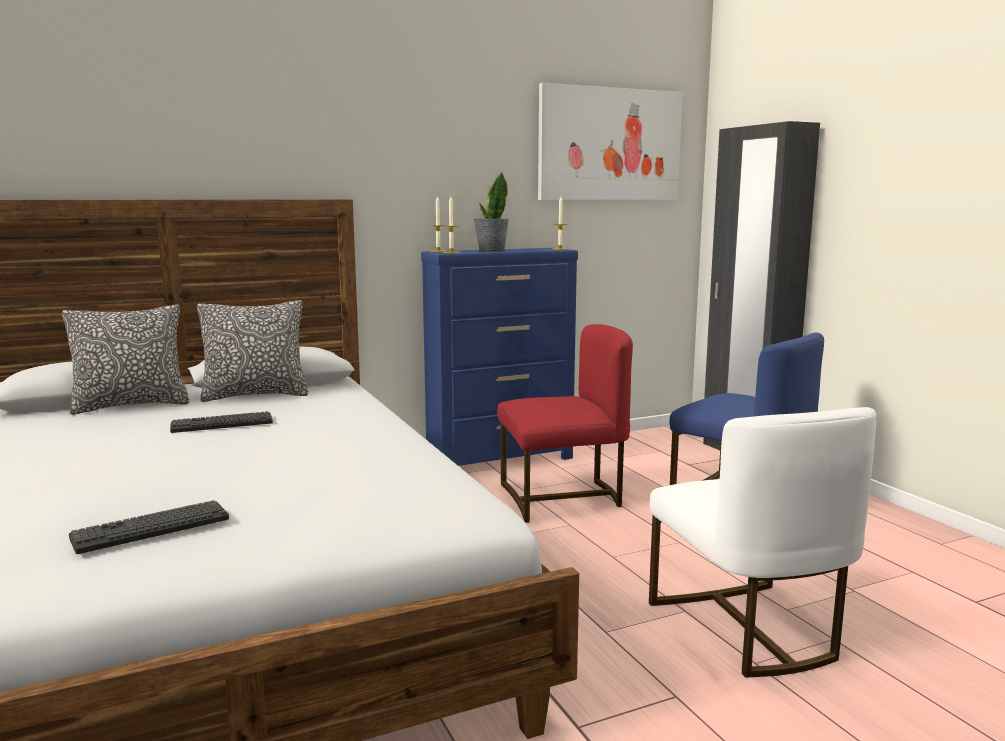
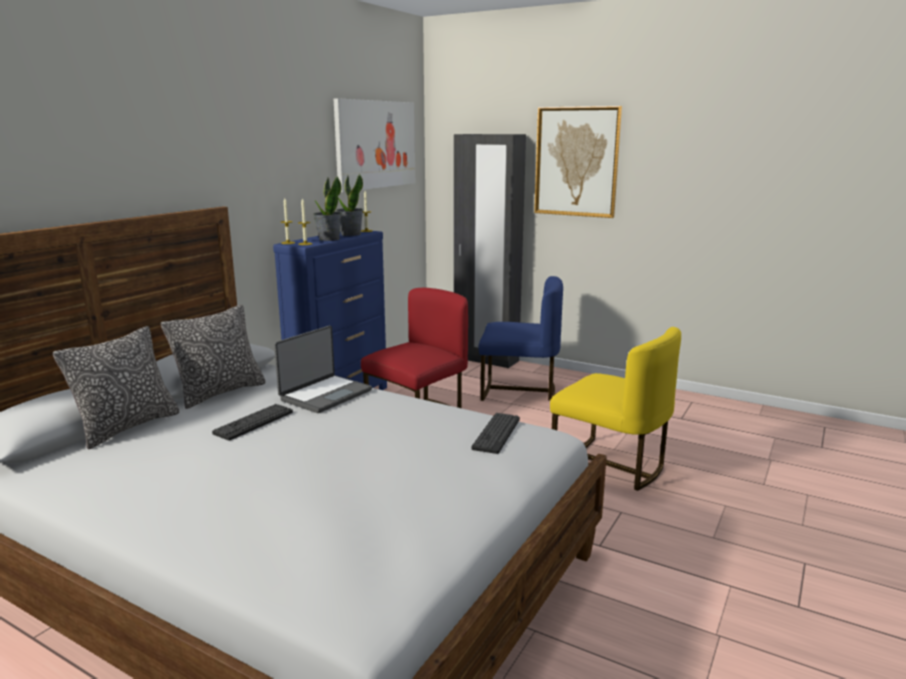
camera: 35 degrees left, 5 degrees up
keyboard [69,500,229,554] -> keyboard moved to [472,413,520,454]
white chair [649,407,876,677] -> yellow chair [550,327,681,491]
none -> laptop [274,326,372,413]
none -> potted plant [336,174,363,236]
none -> picture [534,106,622,218]

